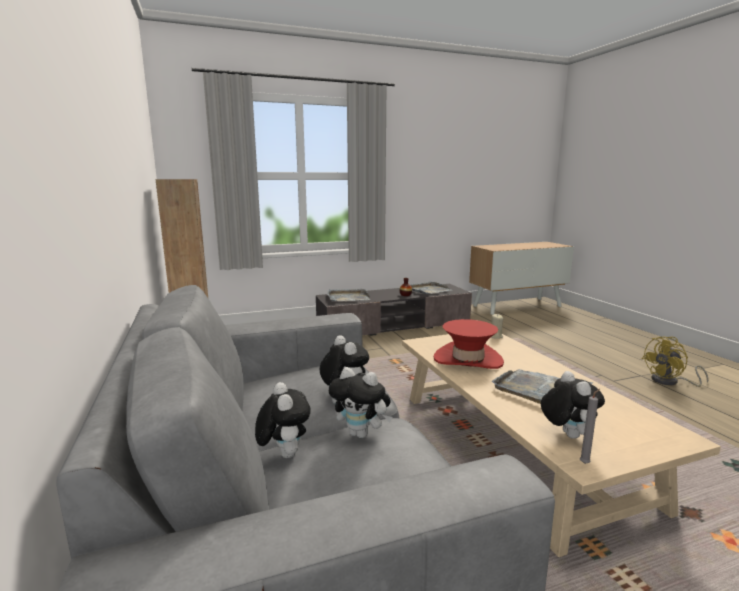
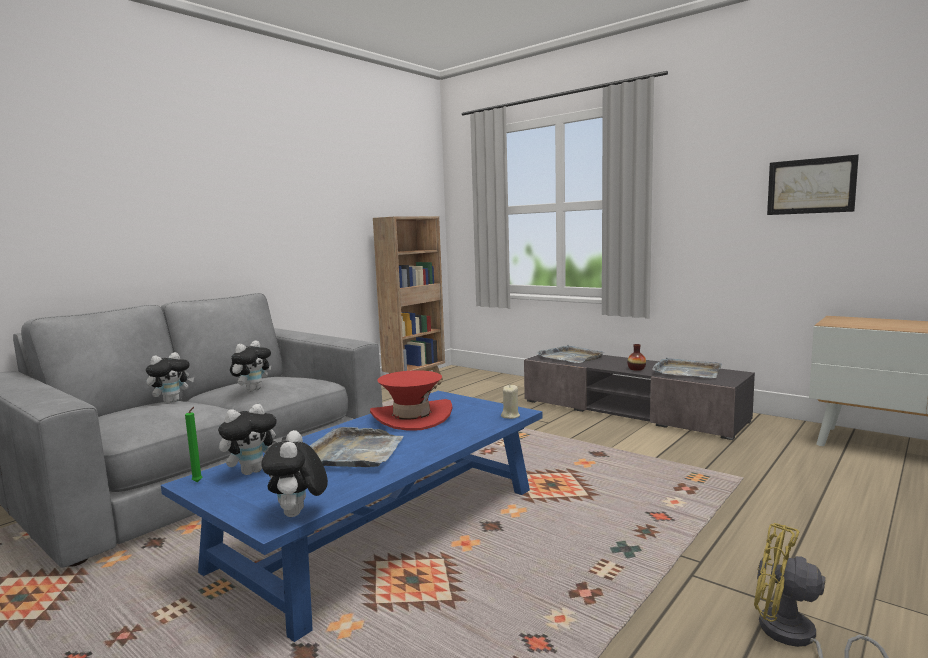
camera: 60 degrees right, 5 degrees down
plush toy [329,367,392,438] -> plush toy moved to [261,430,328,517]
beige coffee table [402,334,721,557] -> blue coffee table [161,391,543,642]
grey candle [580,389,600,464] -> green candle [185,407,202,482]
none -> picture [767,155,859,215]

